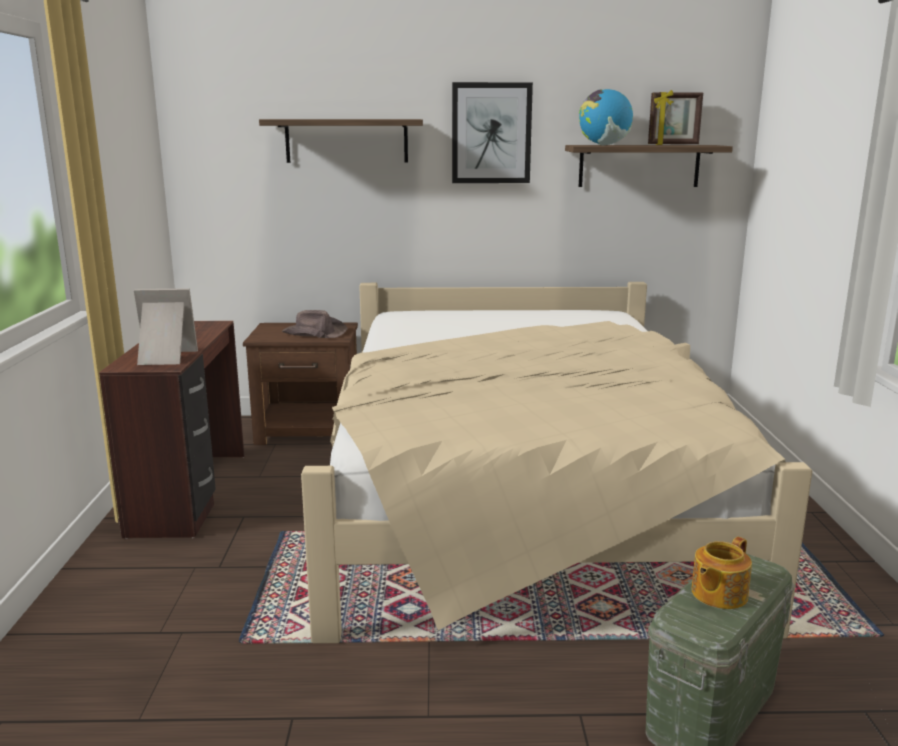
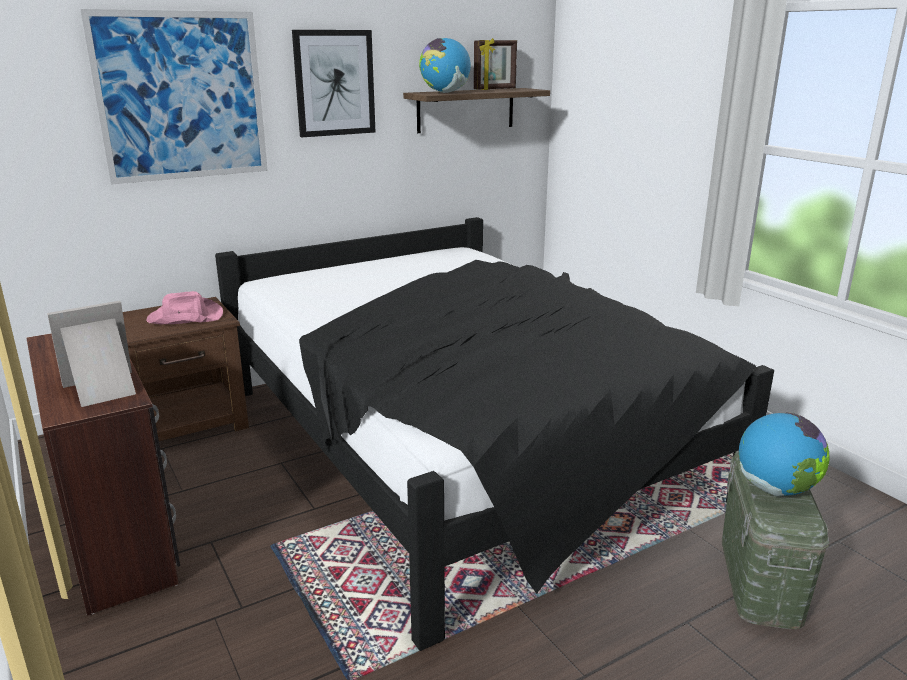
camera: 30 degrees left, 5 degrees up
shelf [259,119,423,163] -> picture [80,9,268,185]
brown hat [282,310,348,338] -> pink hat [146,291,223,324]
beige bed [301,282,812,644] -> black bed [215,217,774,651]
teapot [691,537,752,609] -> globe [739,412,830,496]

